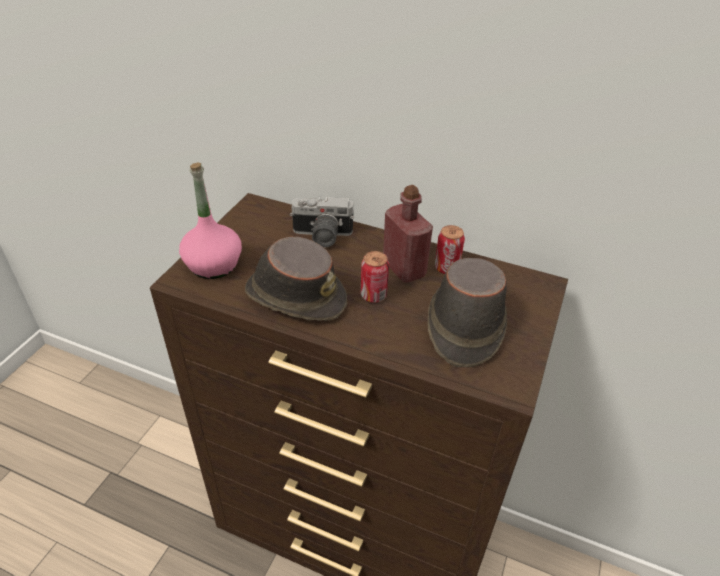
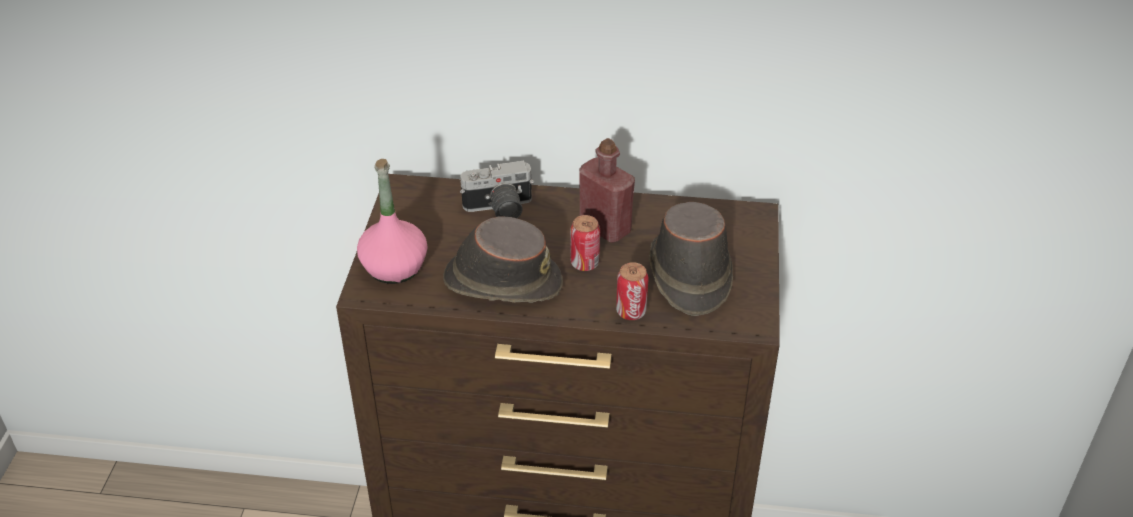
camera: 15 degrees left, 0 degrees up
can [435,225,465,274] -> can moved to [616,262,649,320]

